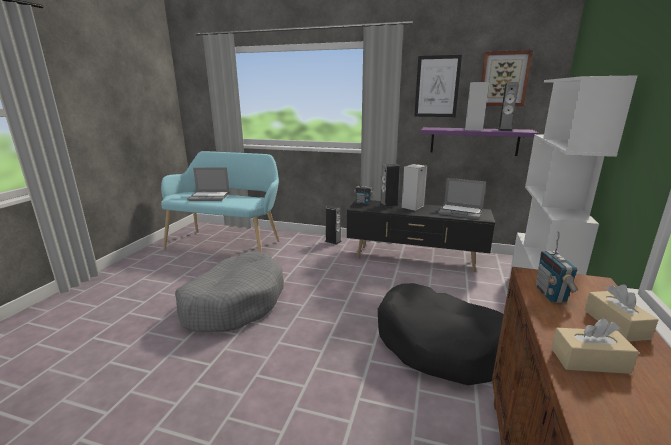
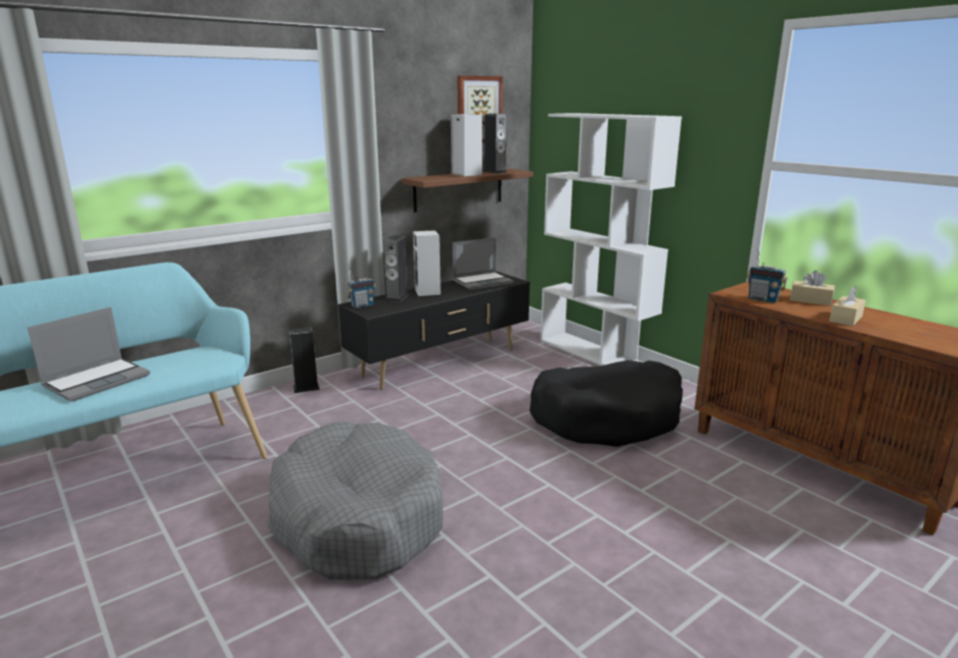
camera: 55 degrees left, 0 degrees up
picture [414,55,462,117] -> none
purple shelf [421,127,539,156] -> brown shelf [402,169,533,213]

